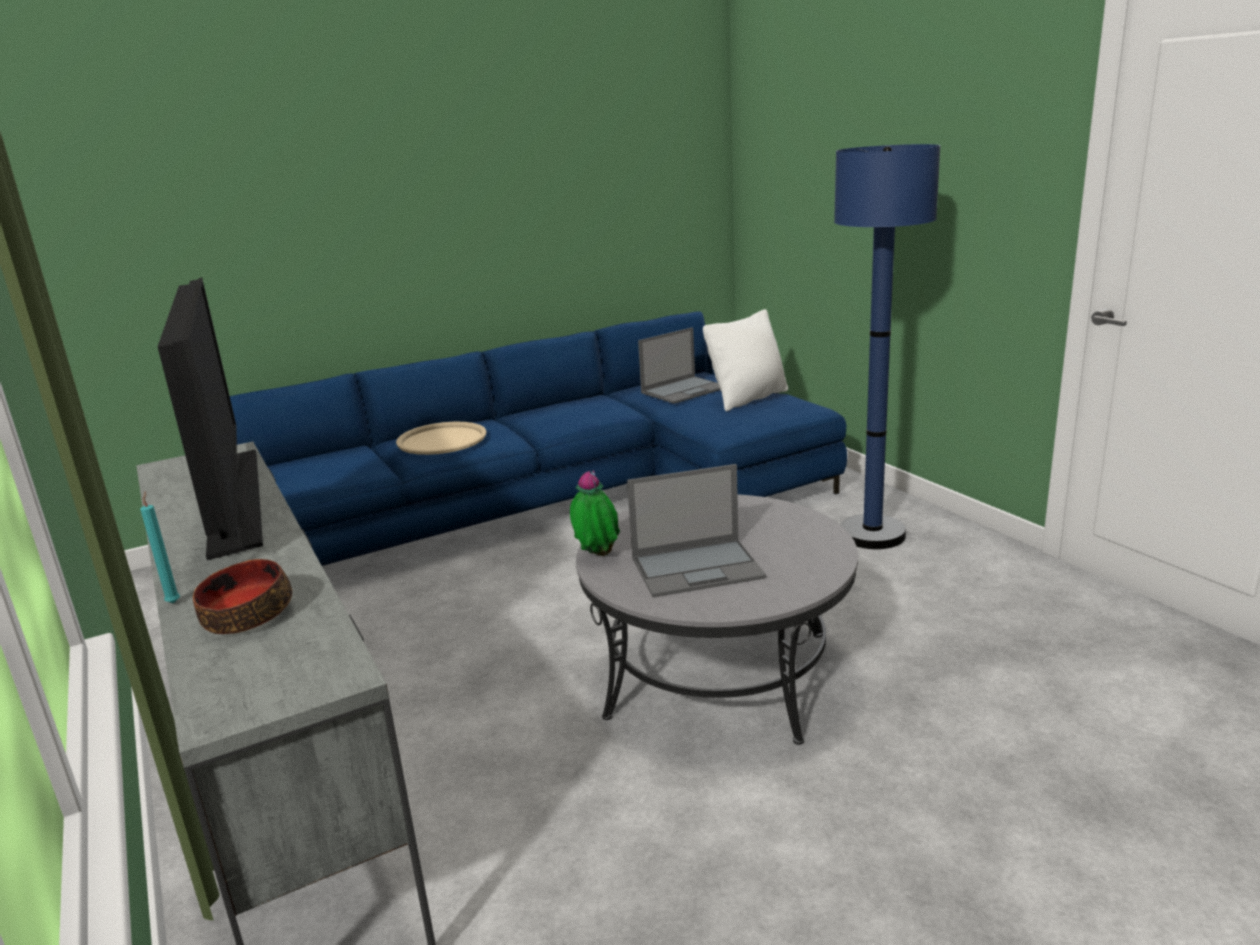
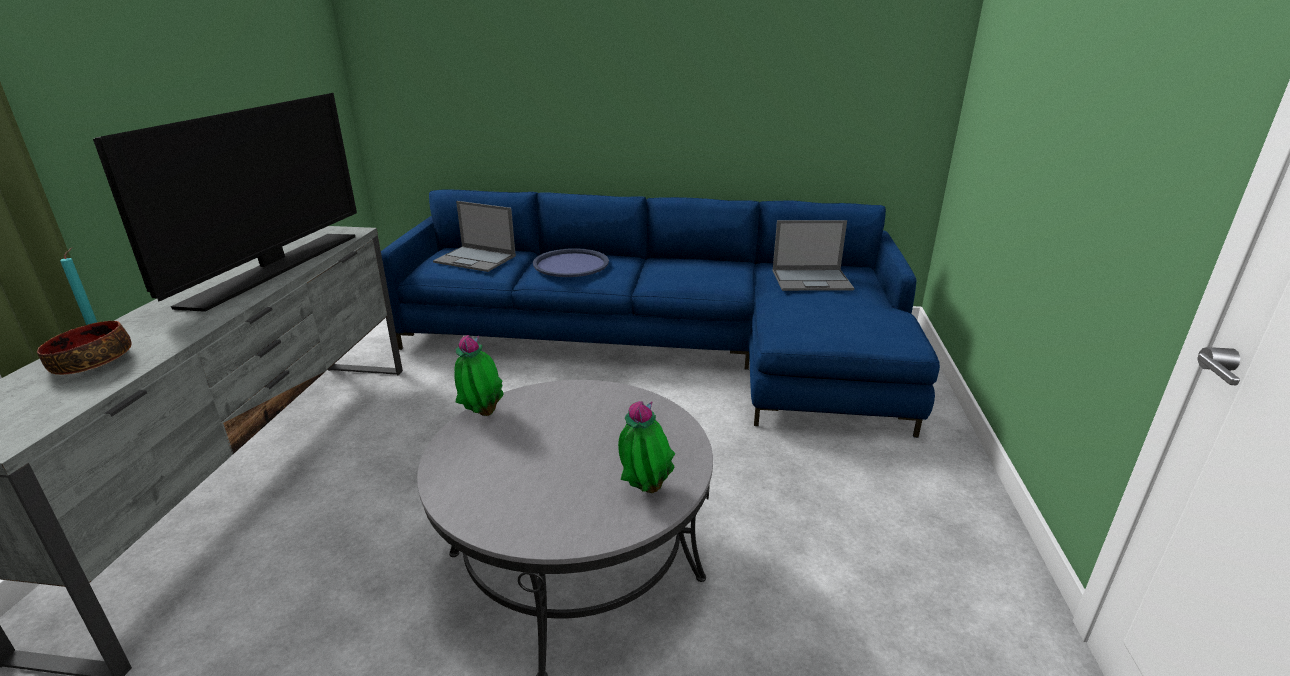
camera: 35 degrees right, 5 degrees up
beige tray [396,422,486,455] -> blue tray [533,248,609,277]
laptop [627,464,766,597] -> laptop moved to [433,201,516,272]
white pillow [703,309,788,411] -> none
blue floor lamp [834,144,940,549] -> none
none -> potted plant [618,401,675,493]

